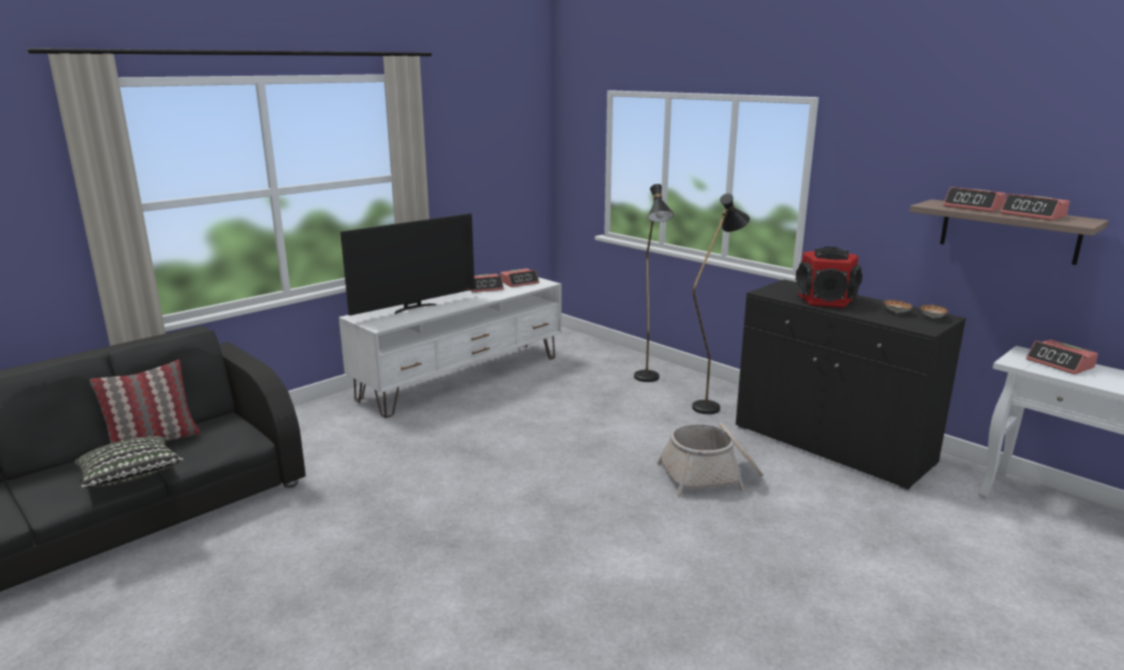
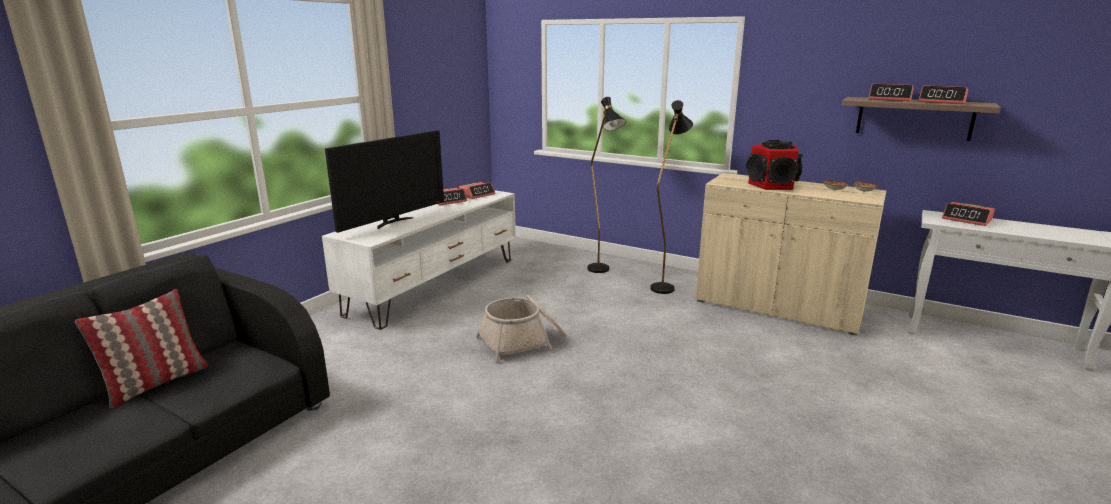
camera: 15 degrees left, 0 degrees up
pillow [75,436,184,488] -> none
basket [657,423,763,497] -> basket moved to [476,295,567,363]
black cabinet [736,279,966,491] -> beige cabinet [696,173,887,336]

